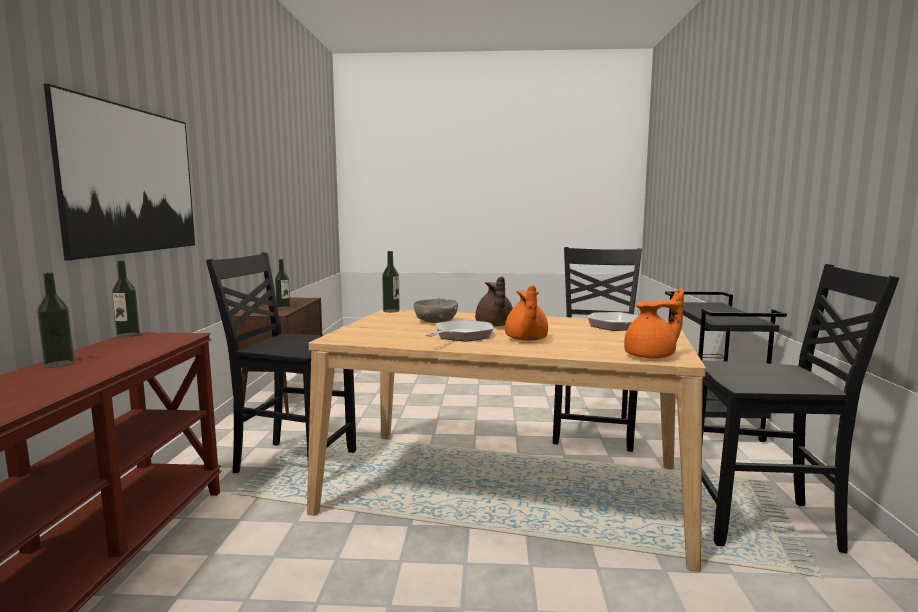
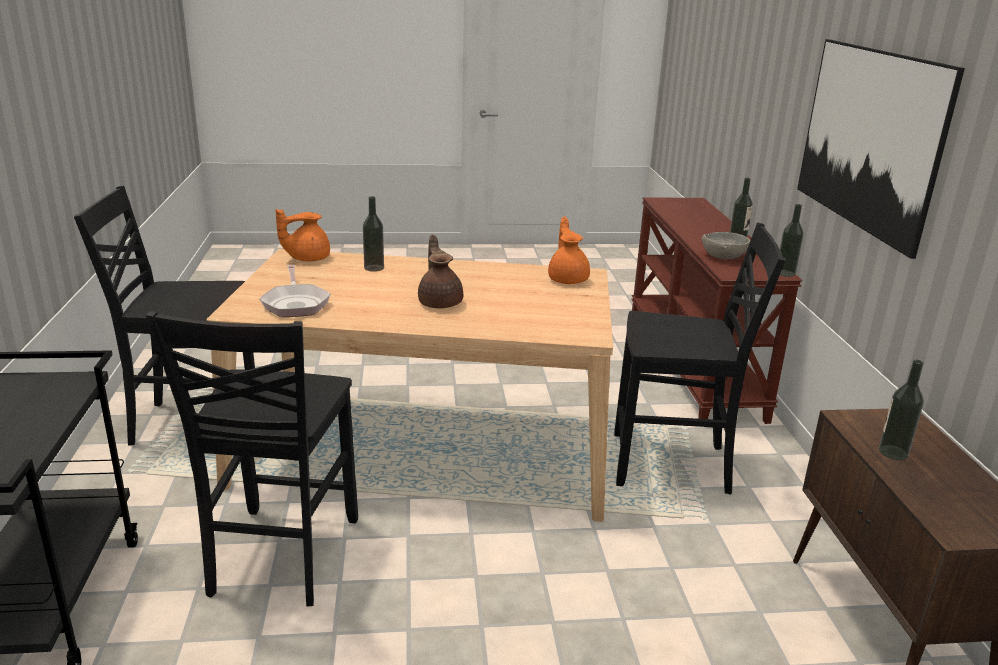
camera: 170 degrees right, 15 degrees up
bottle [382,251,400,313] -> bottle moved to [363,196,384,272]
grey bowl [414,298,458,323] -> grey bowl moved to [701,232,750,259]
frying pan [426,320,493,342] -> none
orange teapot [505,285,548,341] -> orange teapot moved to [548,217,590,284]

